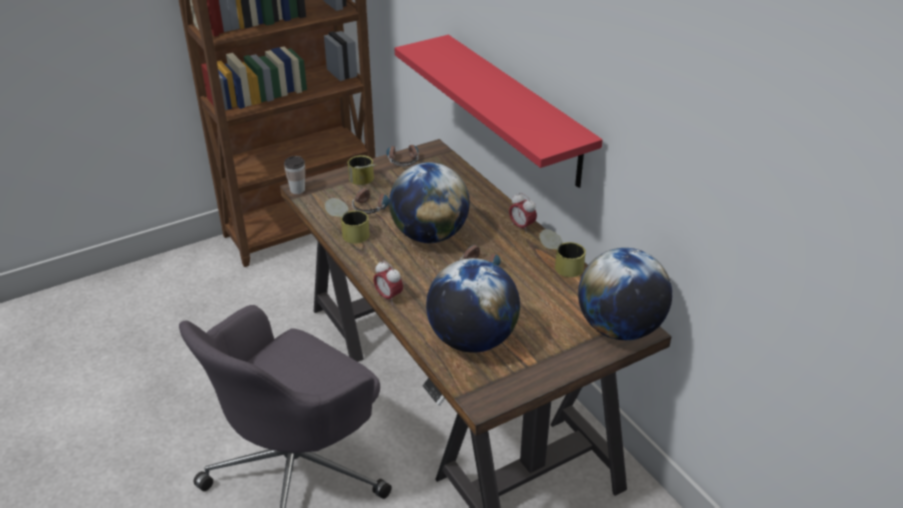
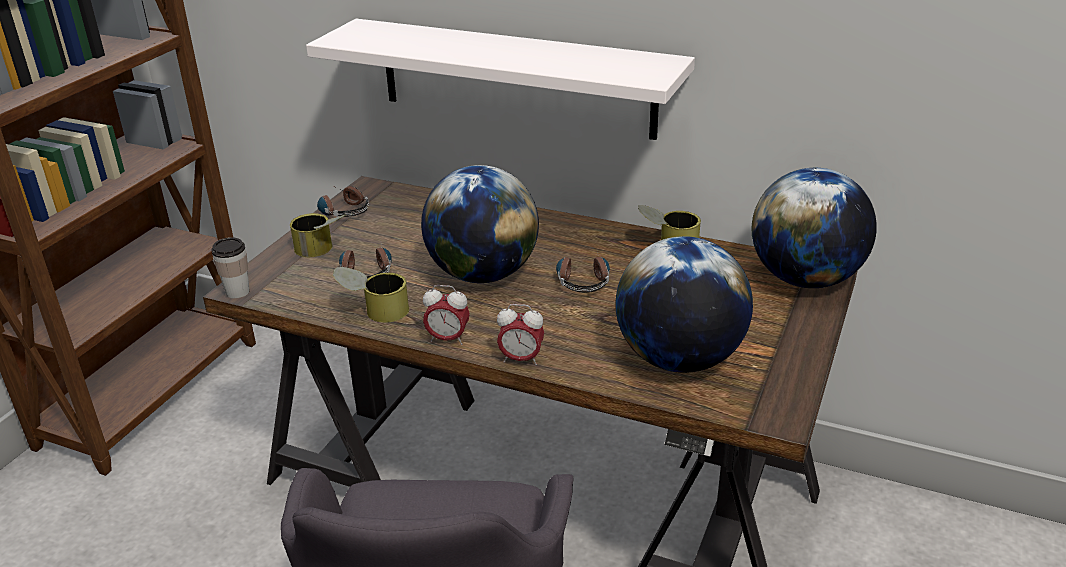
camera: 35 degrees left, 5 degrees down
red shelf [394,35,603,188] -> white shelf [306,19,695,140]
alarm clock [509,193,537,233] -> alarm clock moved to [423,285,470,345]

